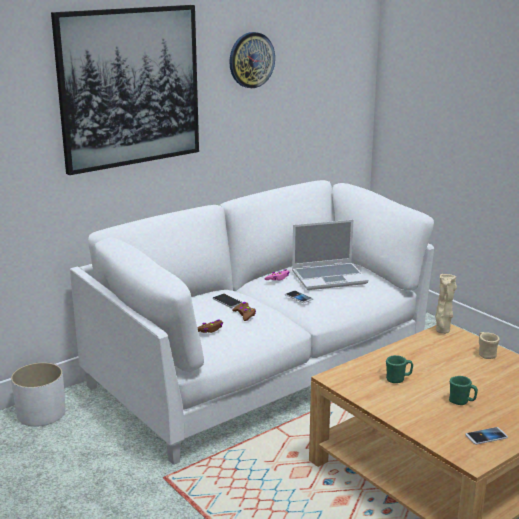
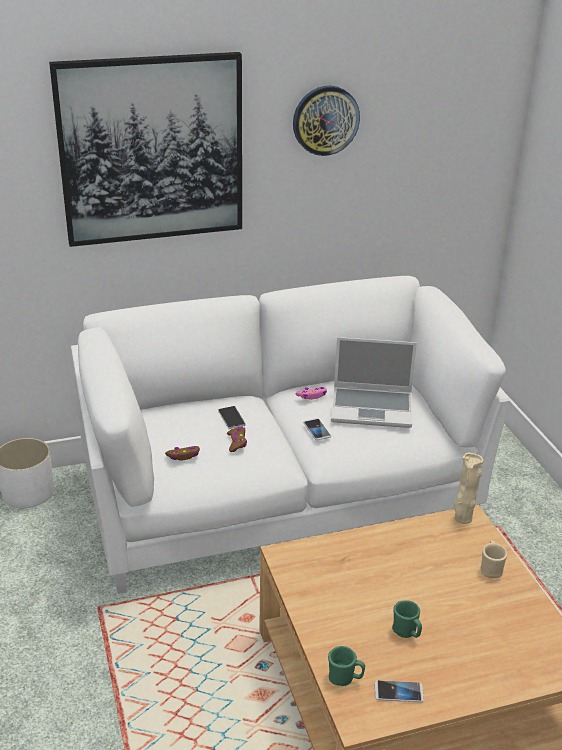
camera: 20 degrees right, 10 degrees up
green mug [386,355,413,383] -> green mug moved to [328,646,365,686]

